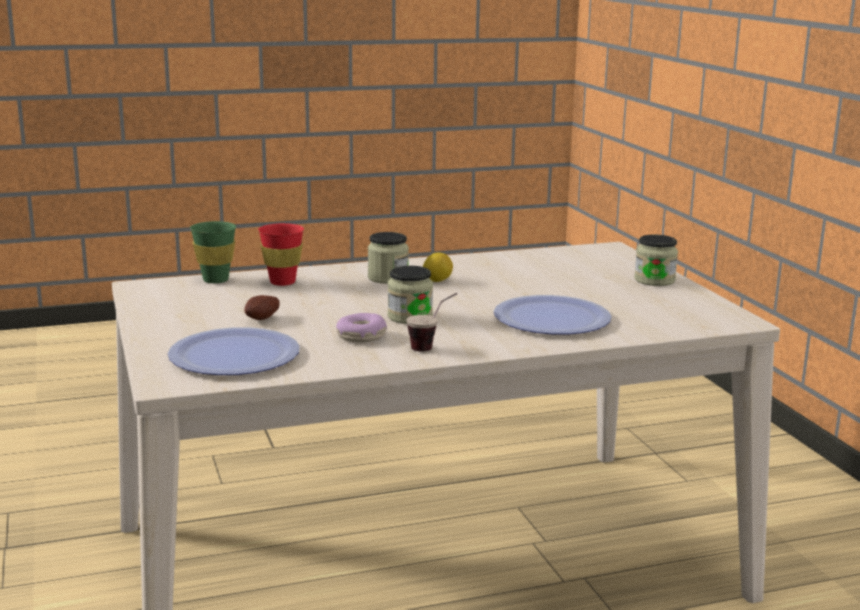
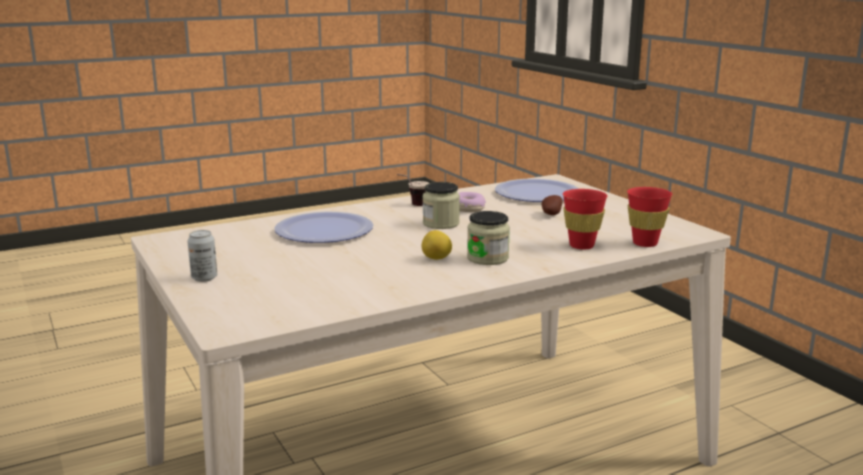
camera: 170 degrees right, 0 degrees up
green cup [190,221,236,283] -> red cup [627,187,672,247]
jar [634,235,678,286] -> can [187,230,217,282]

